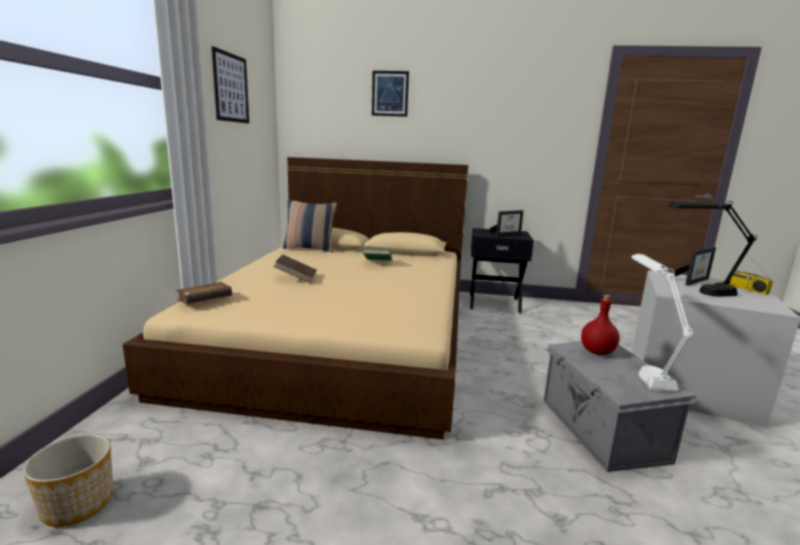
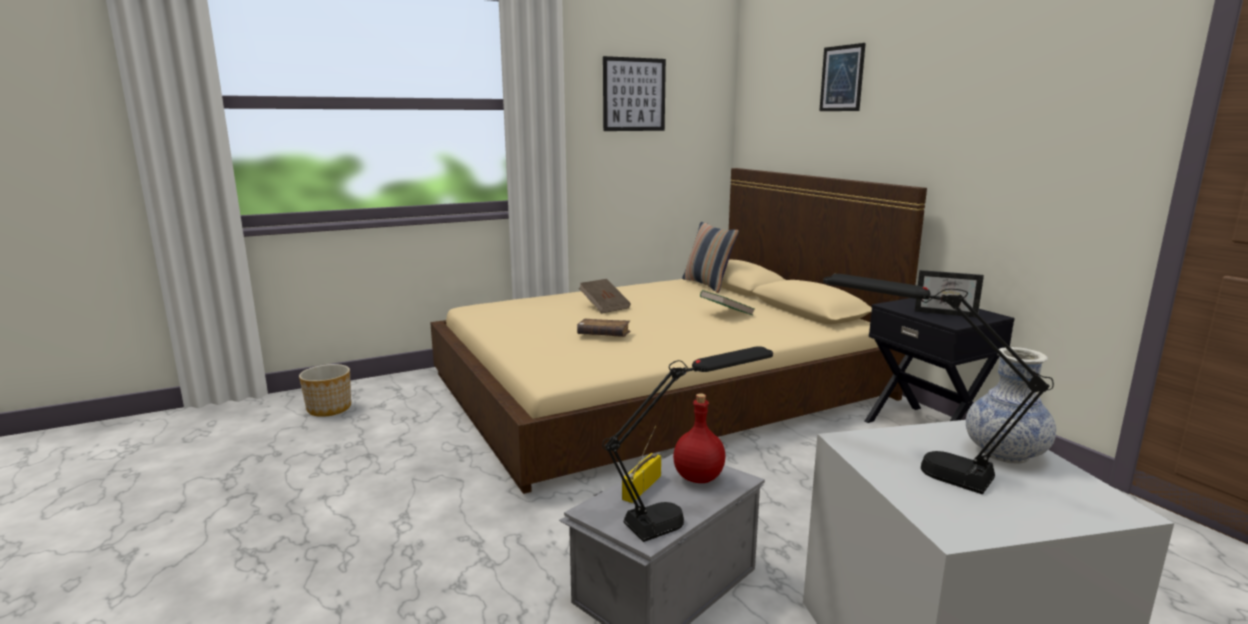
camera: 55 degrees right, 0 degrees up
brown book [176,282,232,304] -> brown book moved to [577,318,630,337]
white table lamp [631,254,693,392] -> black table lamp [602,346,773,542]
picture frame [669,247,716,286] -> vase [966,347,1056,464]
radio [729,253,773,295] -> radio moved to [622,426,661,503]

